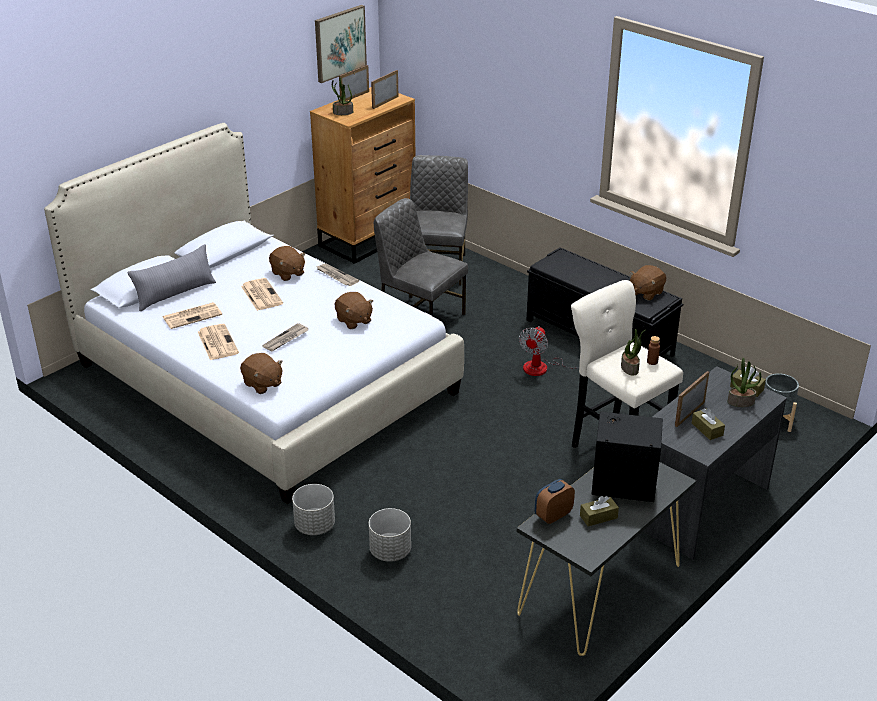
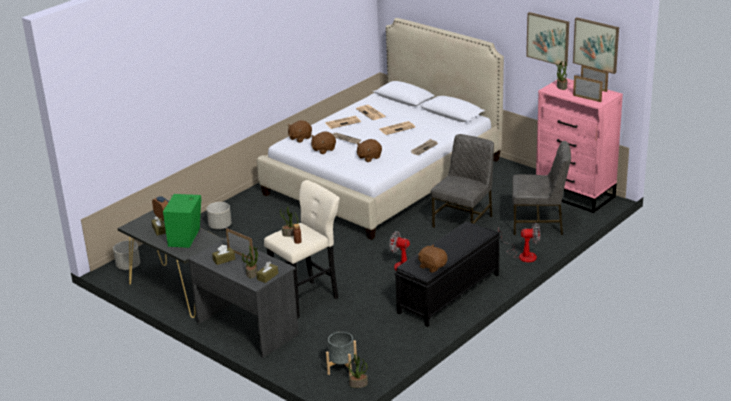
camera: 90 degrees right, 5 degrees down
grey pillow [128,244,216,311] -> none
brown plush toy [269,246,306,281] -> brown plush toy moved to [311,131,336,154]
grey planter [292,484,335,535] -> grey planter moved to [113,241,140,270]
brown dresser [310,87,415,264] -> pink dresser [536,78,623,213]
black speaker [592,412,663,502] -> green speaker [163,194,202,248]
none -> potted plant [349,354,368,388]
none -> fan [498,222,540,263]
none -> picture [526,12,569,67]

